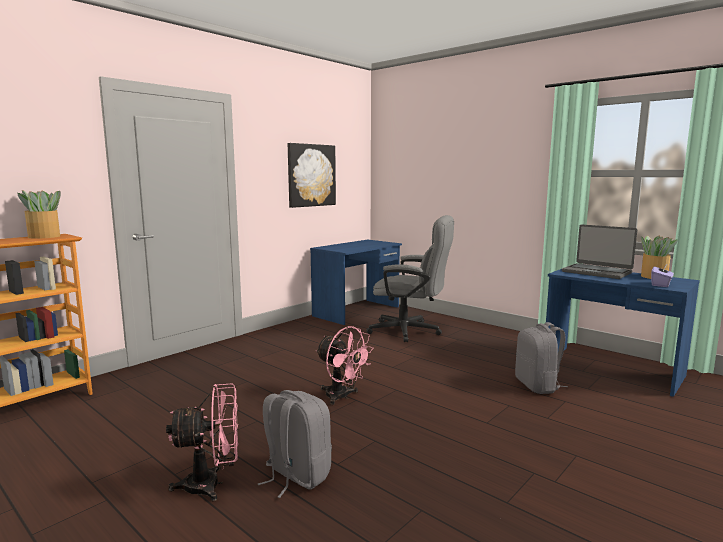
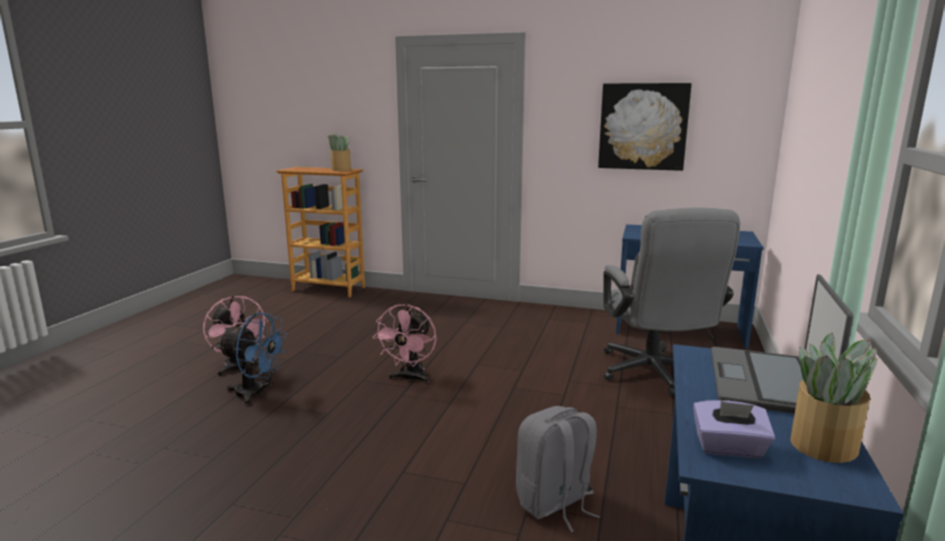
camera: 65 degrees right, 5 degrees up
grey backpack [258,390,332,498] -> blue fan [217,312,288,405]

